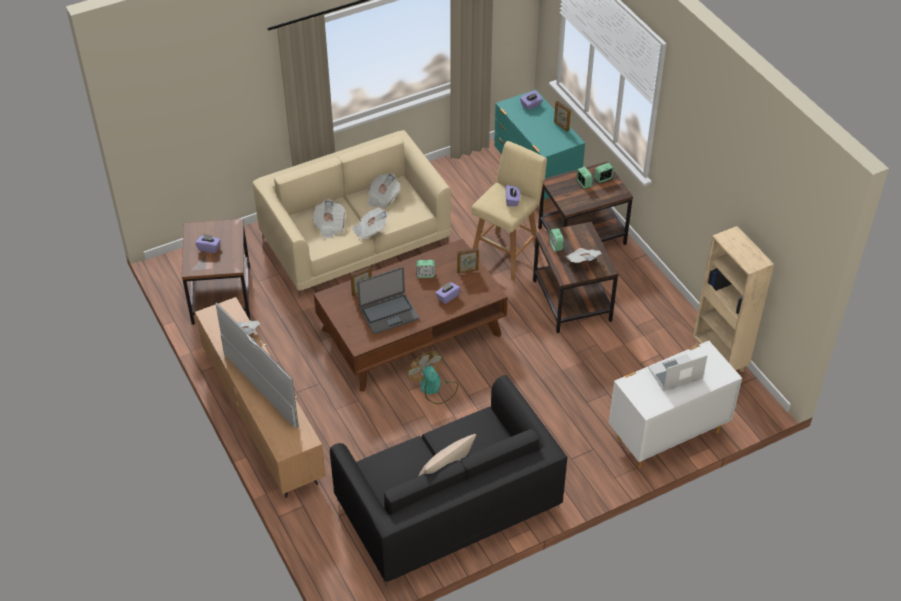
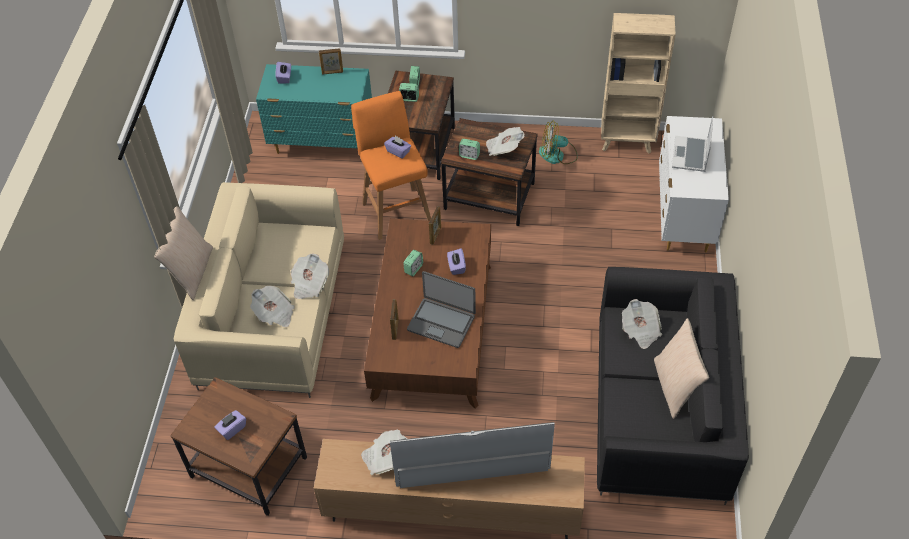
camera: 55 degrees left, 5 degrees up
laptop [357,267,419,334] -> laptop turned 105 degrees clockwise [407,271,476,348]
newspaper [367,173,400,208] -> newspaper moved to [622,299,662,349]
fan [407,351,458,404] -> fan moved to [539,122,578,164]
beige stool [472,141,547,281] -> orange stool [351,91,431,240]
none -> beige pillow [154,207,213,300]

